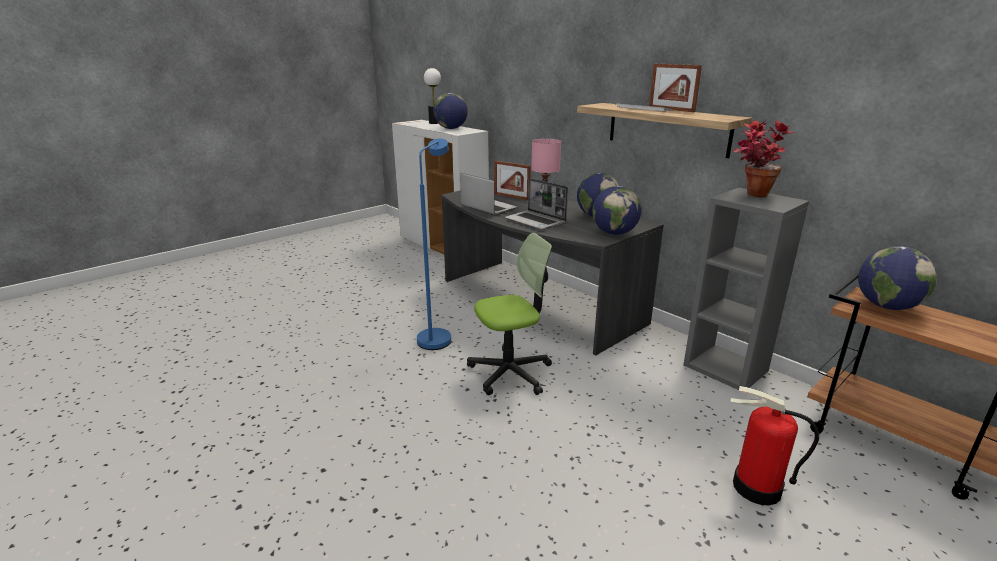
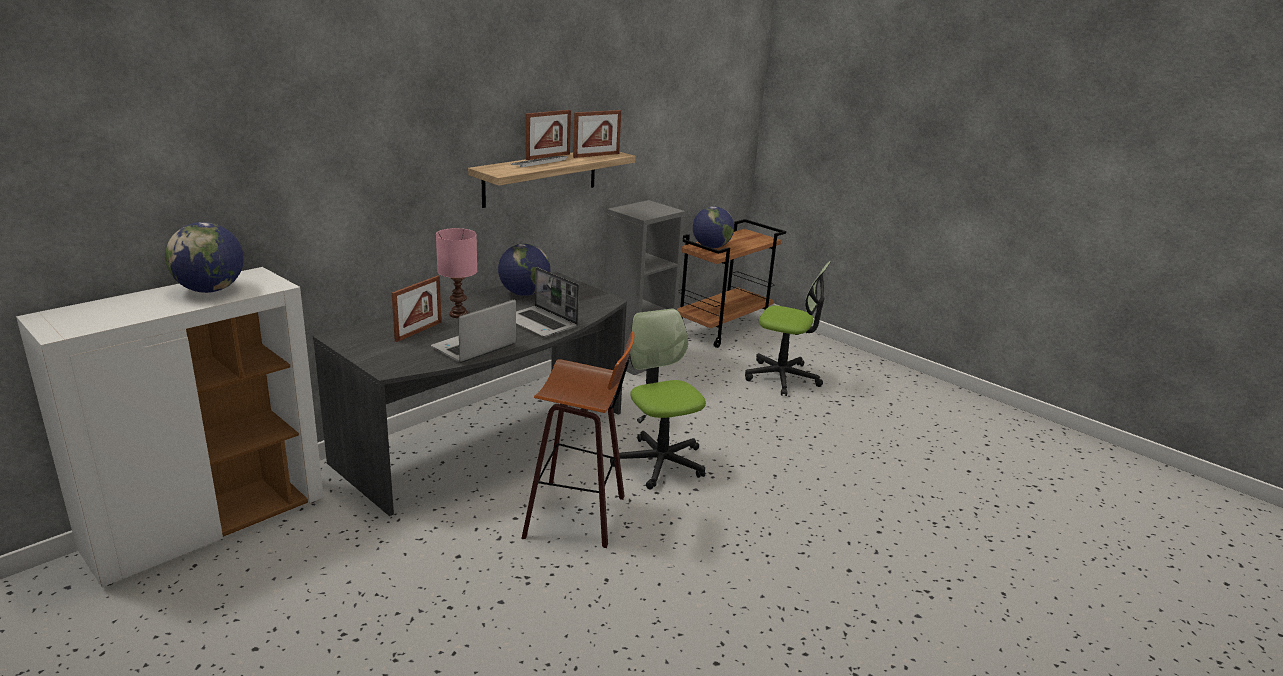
camera: 95 degrees left, 0 degrees up
blue floor lamp [417,138,451,350] -> stool [521,332,634,548]
table lamp [424,68,441,124] -> none
laptop [505,178,568,230] -> laptop turned 90 degrees clockwise [516,267,579,337]
globe [592,186,642,235] -> none
fire extinguisher [730,386,819,505] -> office chair [745,261,831,396]
potted plant [734,120,796,197] -> none
none -> picture frame [573,110,621,158]

